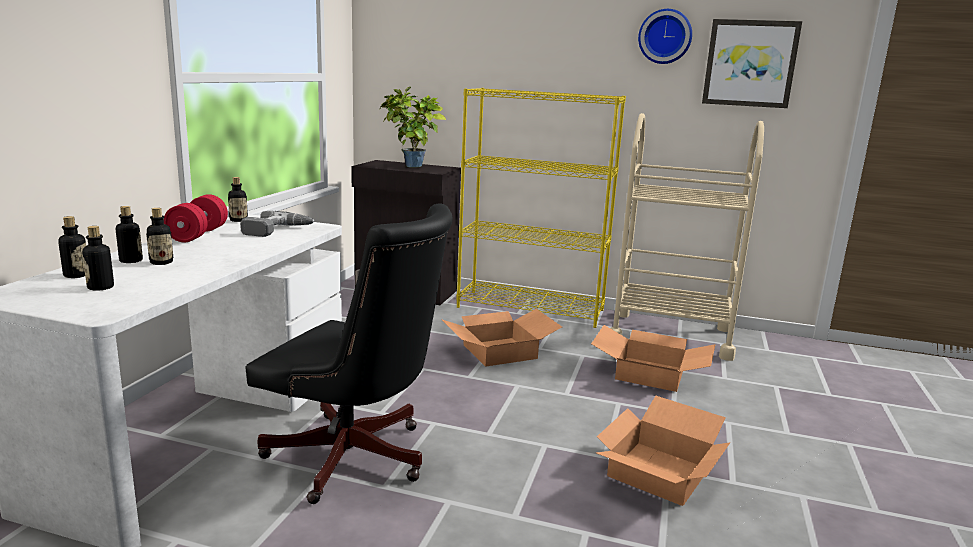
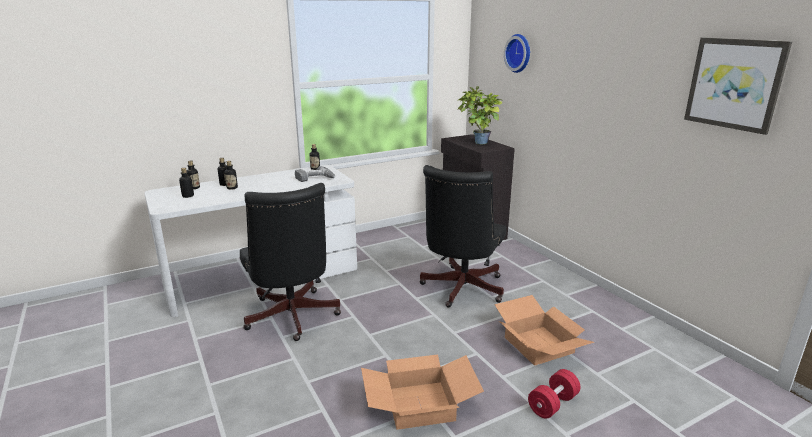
camera: 45 degrees right, 5 degrees up
red dumbbell [164,194,228,243] -> red dumbbell moved to [528,369,580,418]
cardboard box [441,309,562,367] -> black office chair [420,165,506,308]
yellow bookcase [456,88,626,328] -> none
beige cart [610,113,764,361] -> none
wall clock [638,9,692,64] -> wall clock moved to [504,34,530,73]

